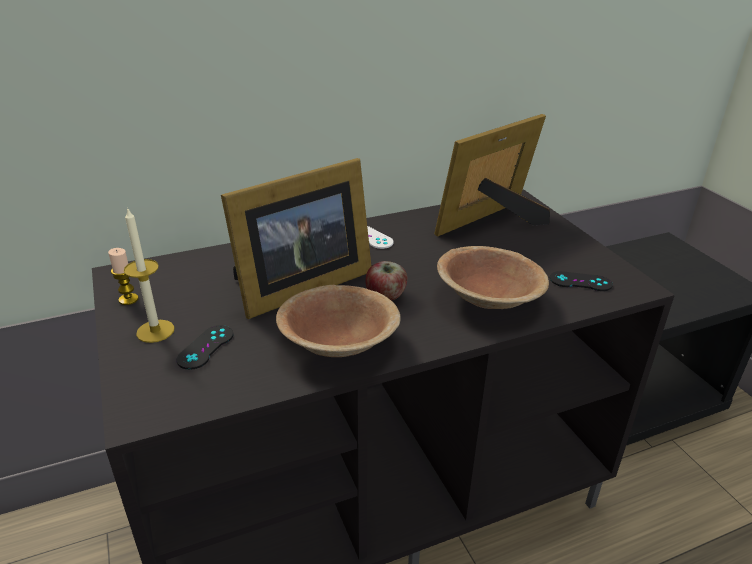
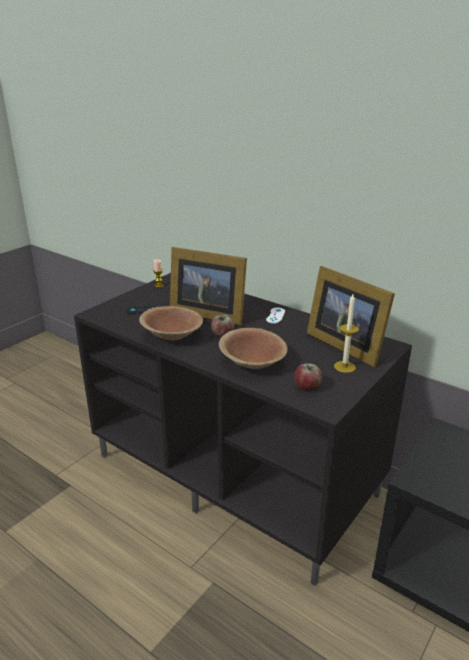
camera: 60 degrees right, 5 degrees down
candle [124,207,174,343] -> candle moved to [334,294,359,373]
picture frame [434,114,550,237] -> picture frame turned 150 degrees counterclockwise [307,266,395,367]
black game controller [550,271,613,291] -> apple [295,363,322,390]

